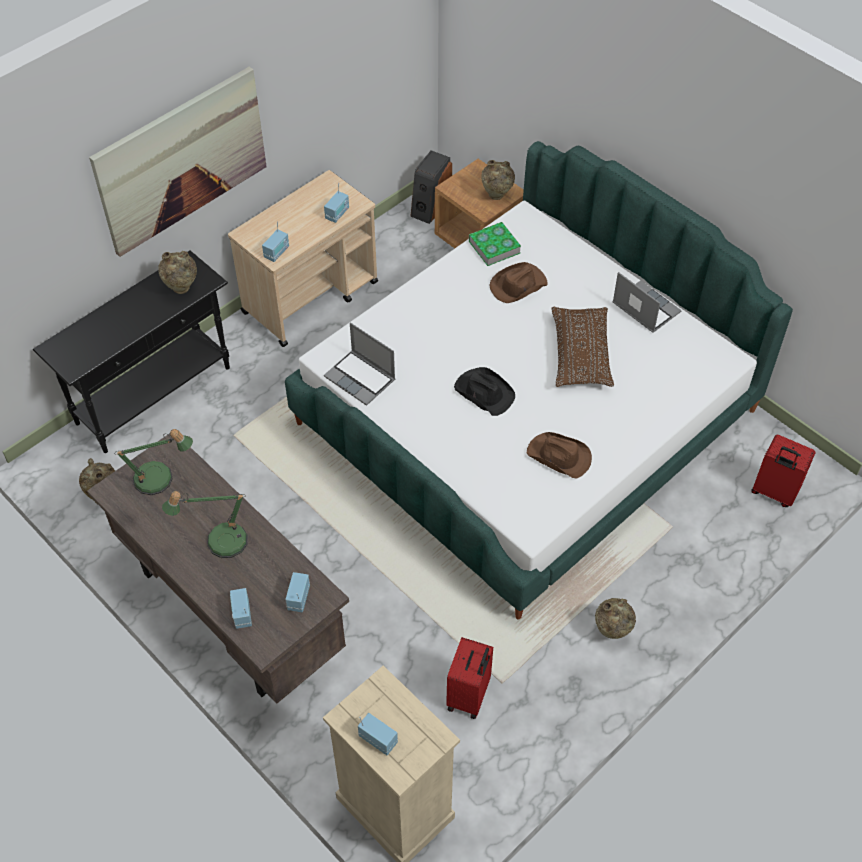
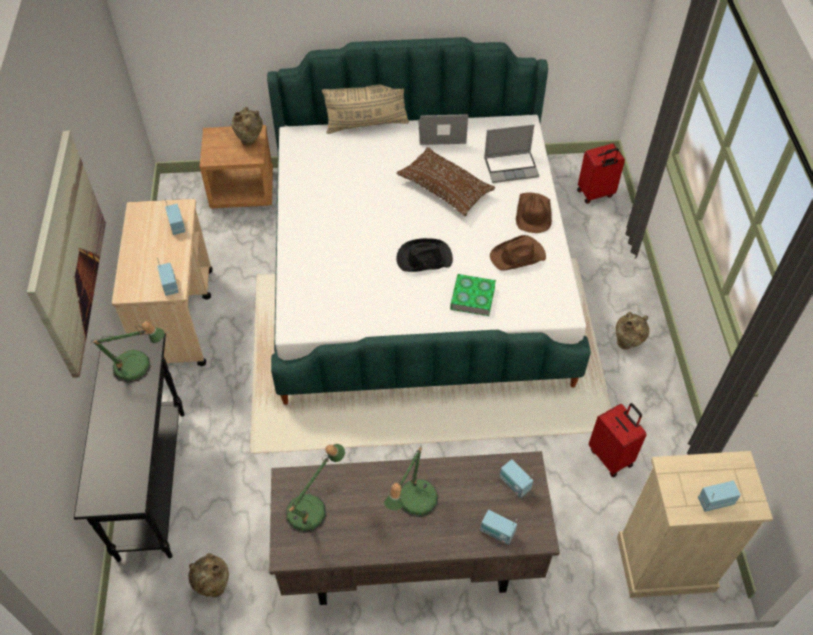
camera: 50 degrees left, 0 degrees up
beige vase [158,251,197,294] -> table lamp [92,321,165,383]
laptop [324,323,395,406] -> laptop moved to [484,124,539,183]
speaker [410,150,452,224] -> none
book [469,222,521,266] -> book moved to [450,274,496,316]
brown hat [490,262,548,303] -> brown hat moved to [516,192,552,233]
none -> beige pillow [322,85,409,134]

